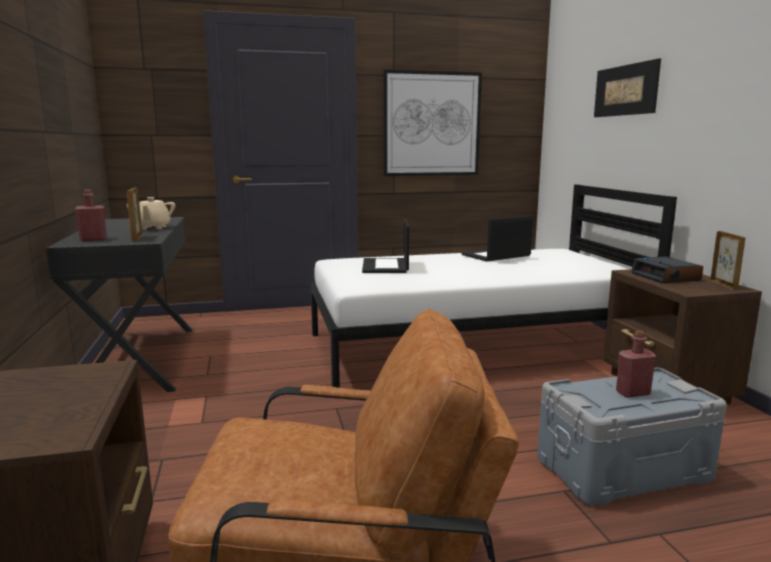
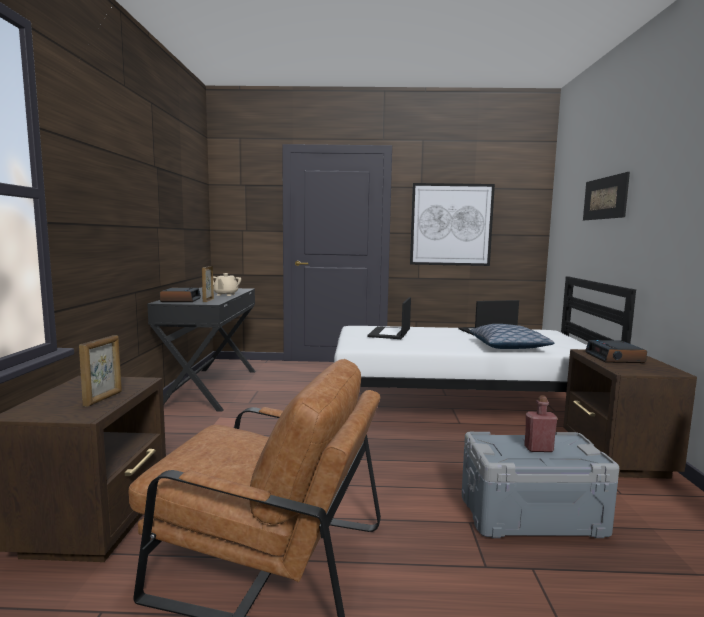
camera: 15 degrees right, 5 degrees down
red bottle [75,189,107,241] -> alarm clock [160,287,201,302]
picture frame [710,231,745,290] -> picture frame moved to [79,335,122,407]
none -> pillow [470,324,554,349]

